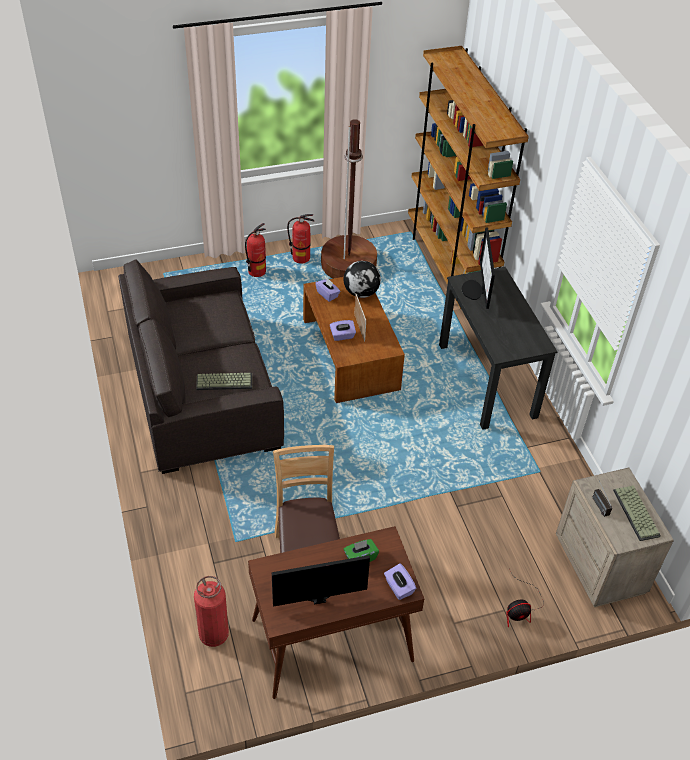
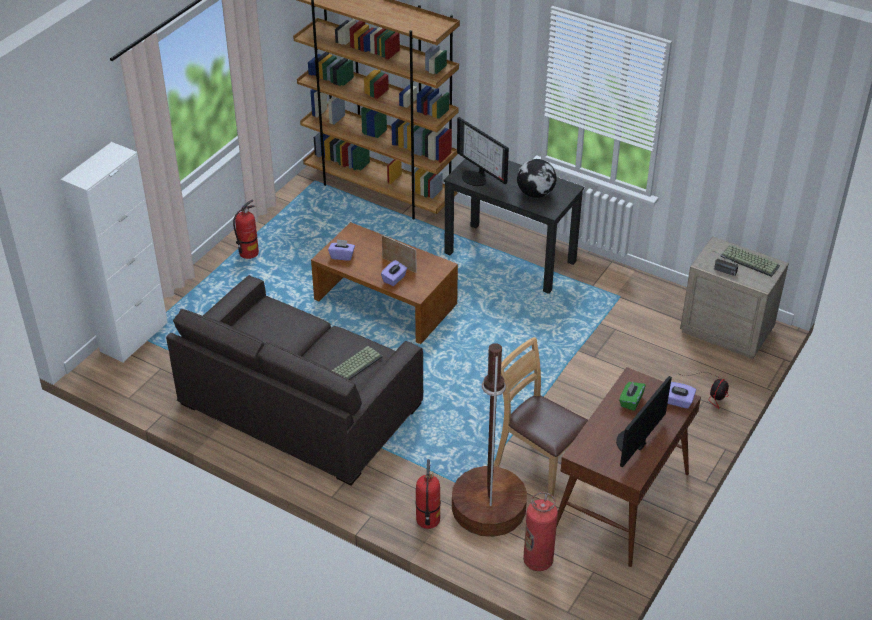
camera: 40 degrees left, 5 degrees down
fire extinguisher [245,223,266,277] -> fire extinguisher moved to [416,459,441,529]
brown floor lamp [321,119,377,279] -> brown floor lamp moved to [452,343,527,537]
globe [343,261,381,298] -> globe moved to [517,159,557,198]
none -> white cabinet [61,142,168,363]

